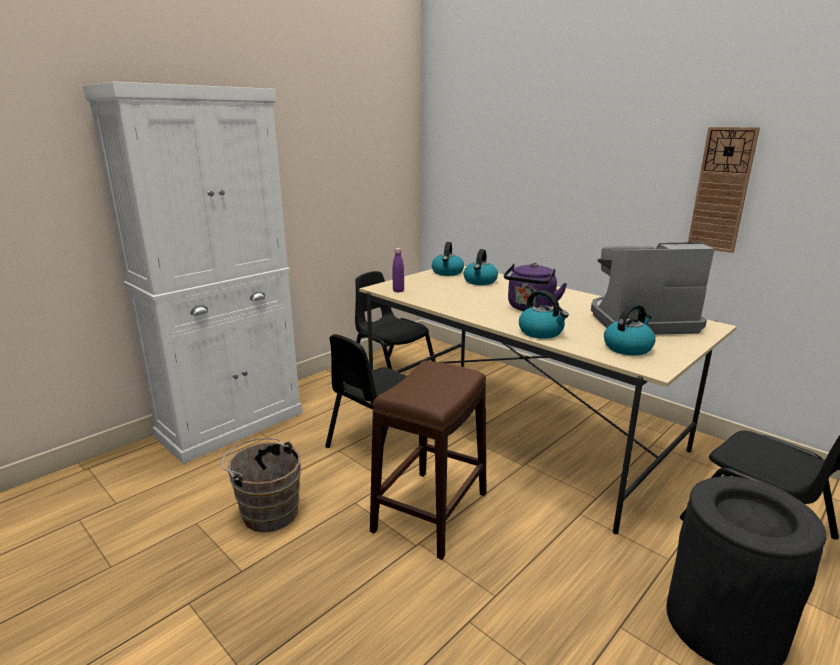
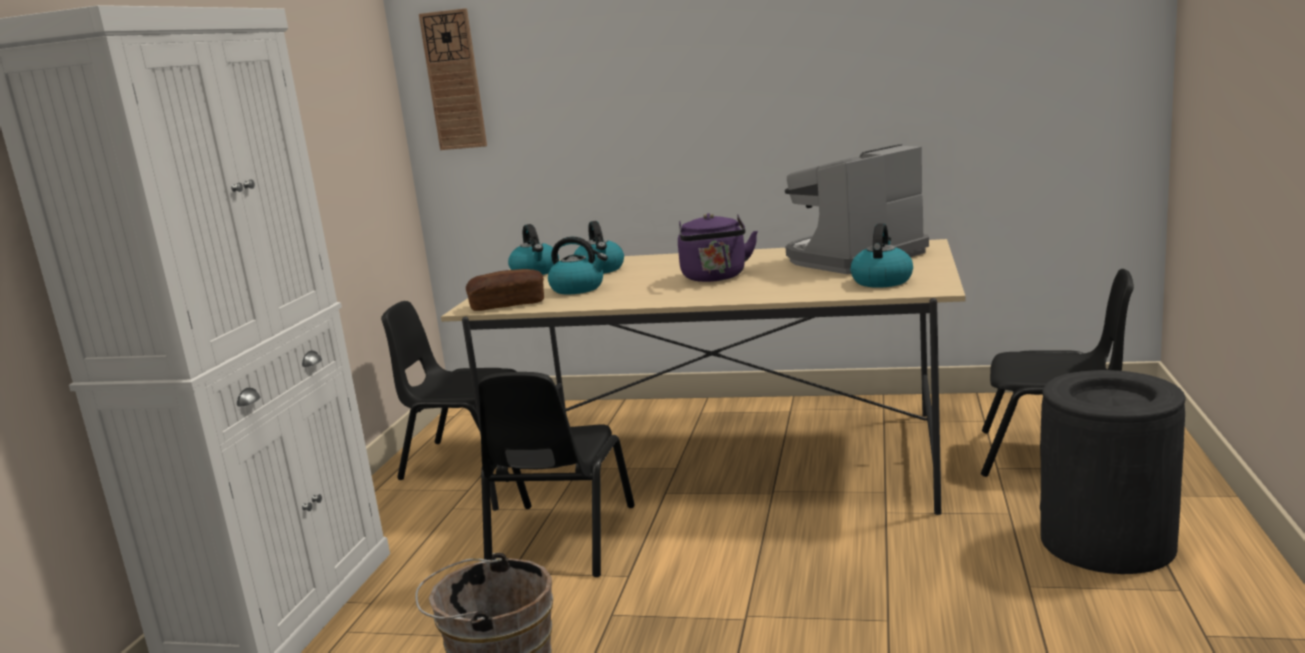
camera: 30 degrees left, 5 degrees down
brown stool [370,361,486,560] -> none
purple bottle [392,248,404,293] -> bread [466,269,544,311]
kettle [519,290,569,339] -> kettle moved to [548,237,608,294]
wall clock [688,127,760,253] -> wall clock moved to [419,8,487,150]

